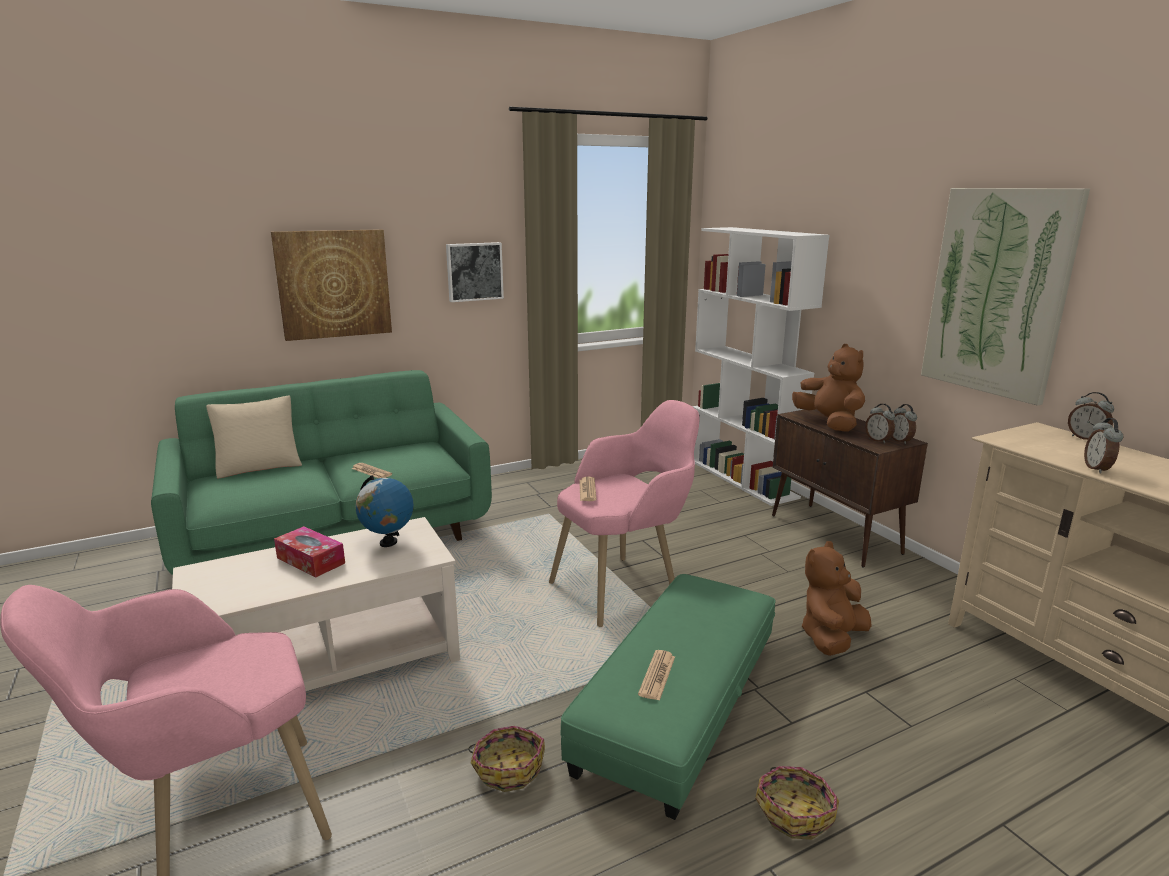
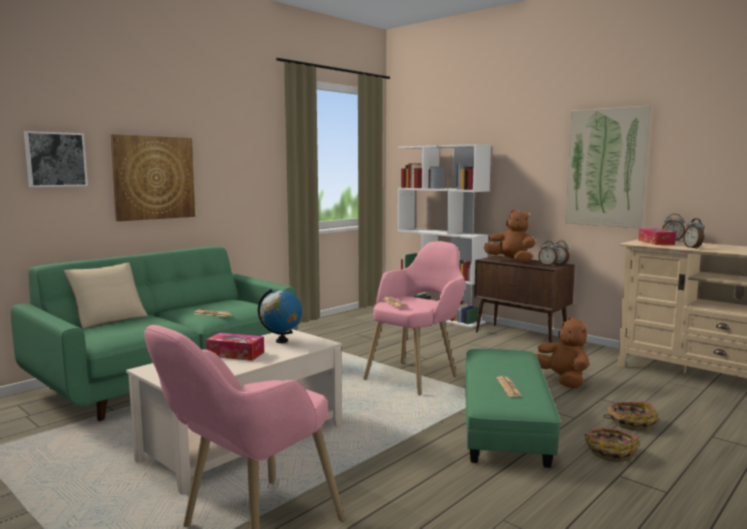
camera: 20 degrees left, 10 degrees down
picture [446,242,504,302] -> picture moved to [24,131,88,187]
basket [468,726,545,792] -> basket moved to [603,401,659,431]
brown plush toy [801,541,872,656] -> brown plush toy turned 135 degrees clockwise [536,316,589,388]
none -> tissue box [638,228,676,245]

